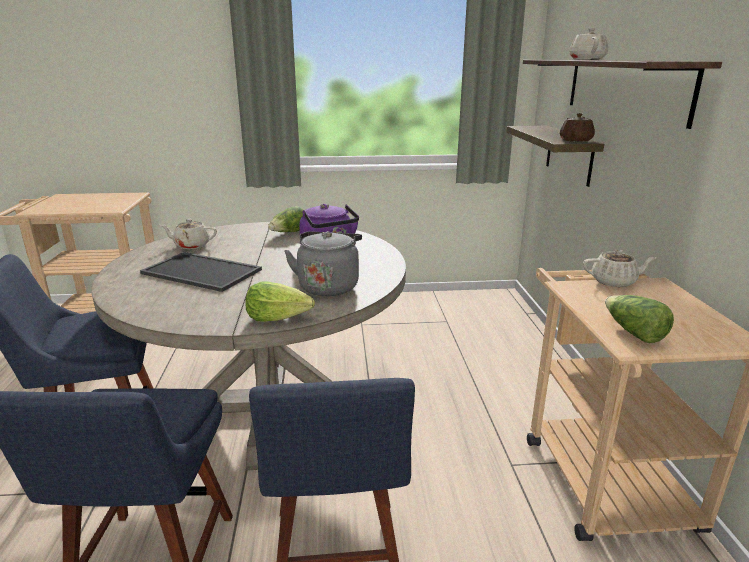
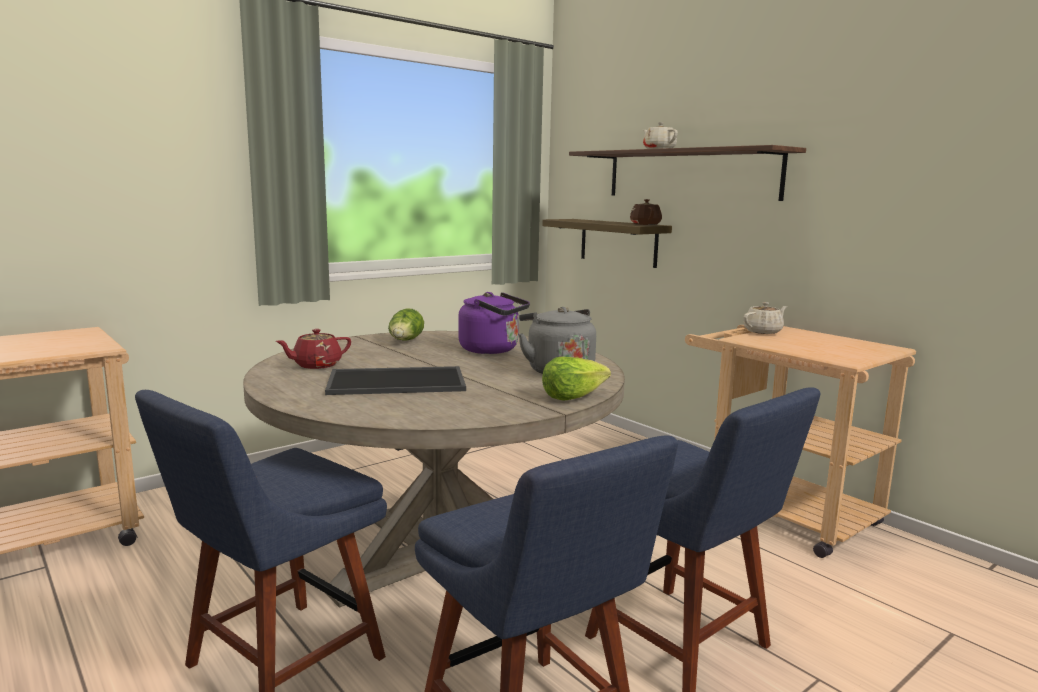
camera: 35 degrees left, 10 degrees down
beige teapot [160,219,217,249] -> red teapot [276,329,351,369]
lettuce [605,295,674,343] -> none

